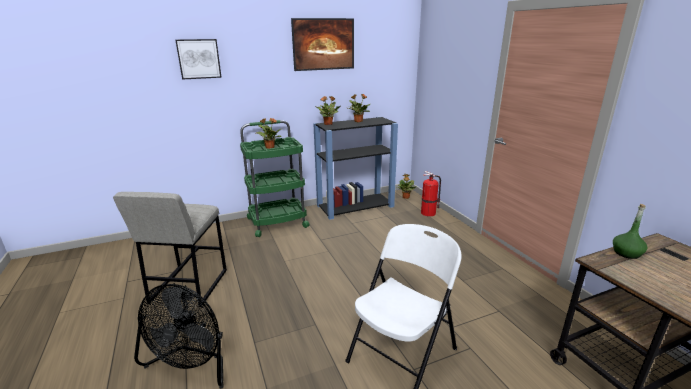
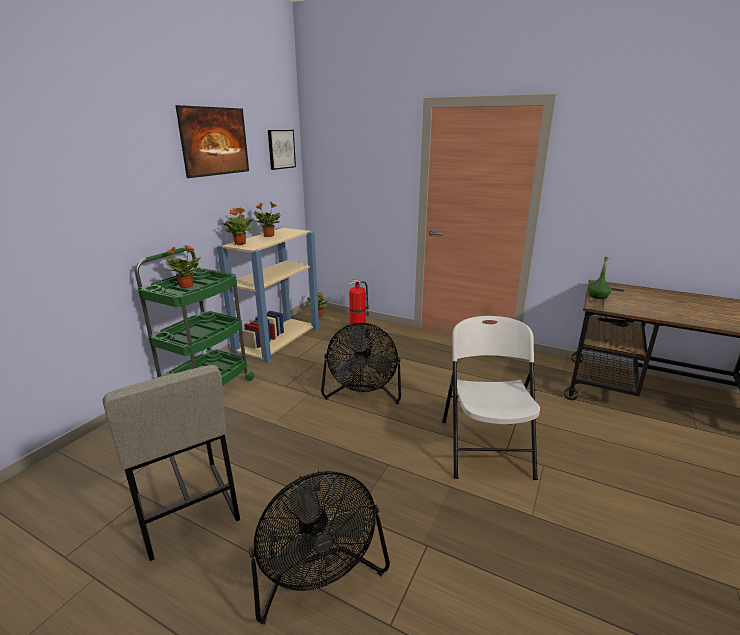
camera: 40 degrees left, 0 degrees up
picture [175,39,222,80] -> picture moved to [268,130,296,170]
black bookcase [313,117,398,220] -> beige bookcase [217,228,319,363]
none -> black fan [321,323,401,404]

